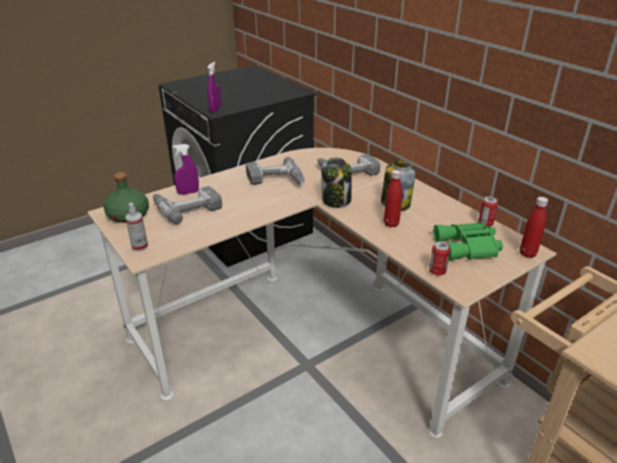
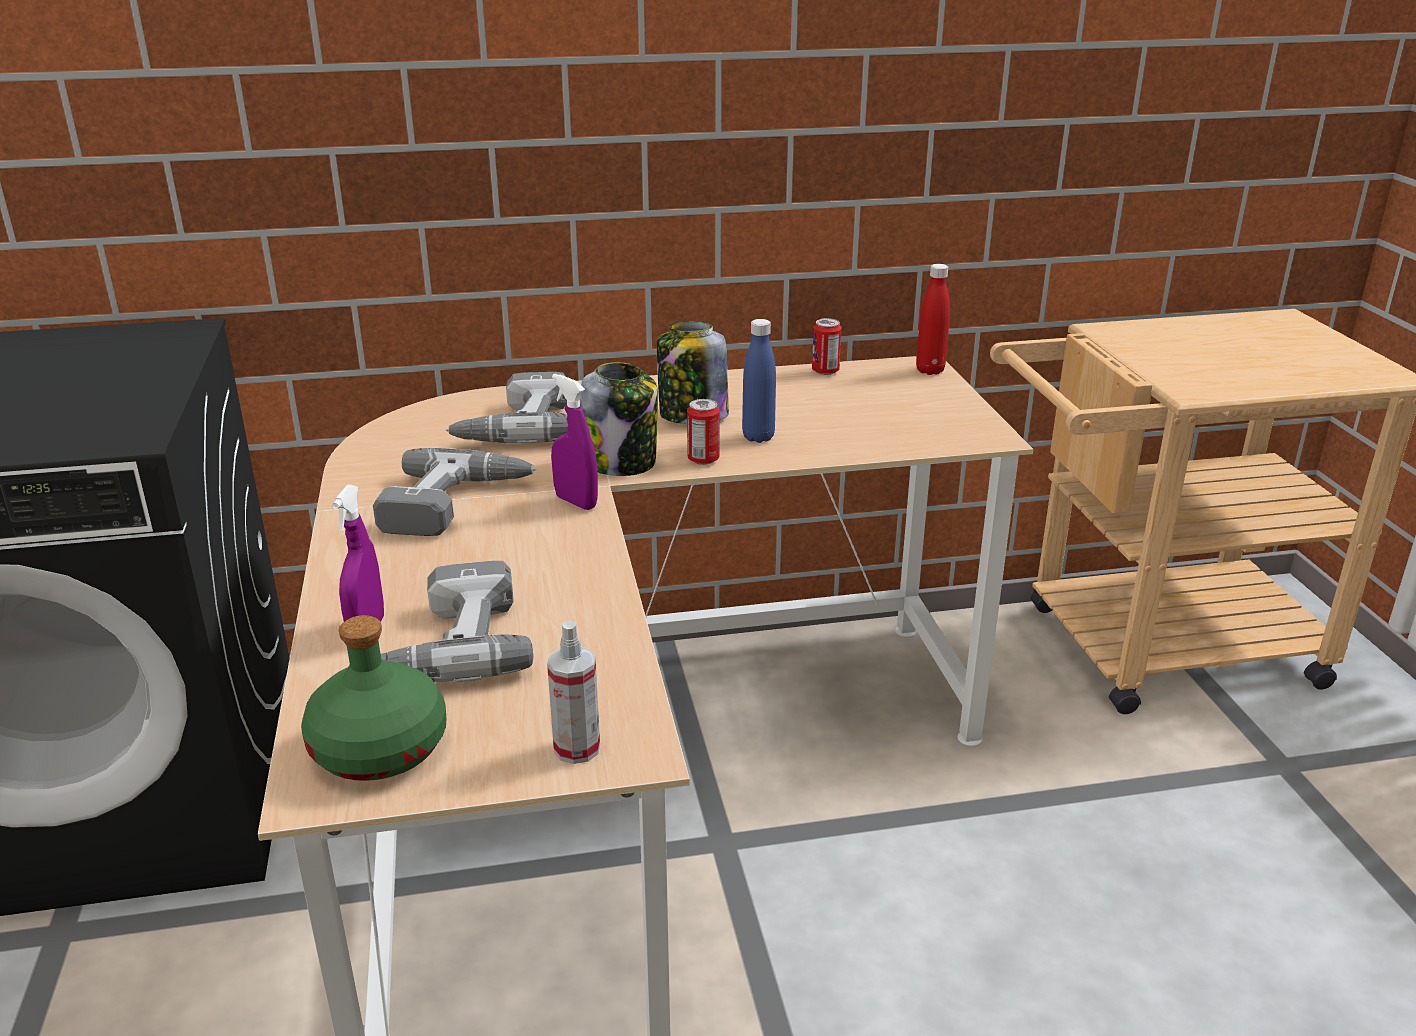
camera: 65 degrees left, 5 degrees down
purple spray bottle [207,62,221,113] -> purple spray bottle moved to [551,374,598,510]
red bottle [384,170,402,227] -> blue bottle [742,319,776,443]
can [429,242,450,275] -> can moved to [687,399,720,465]
green binoculars [433,222,503,261] -> none

